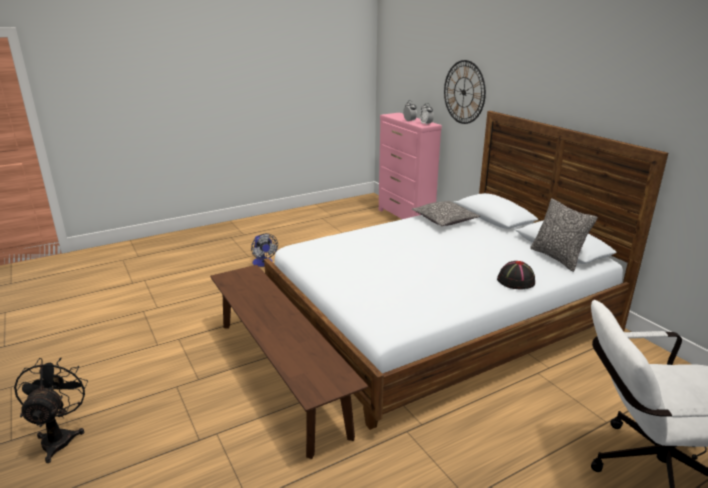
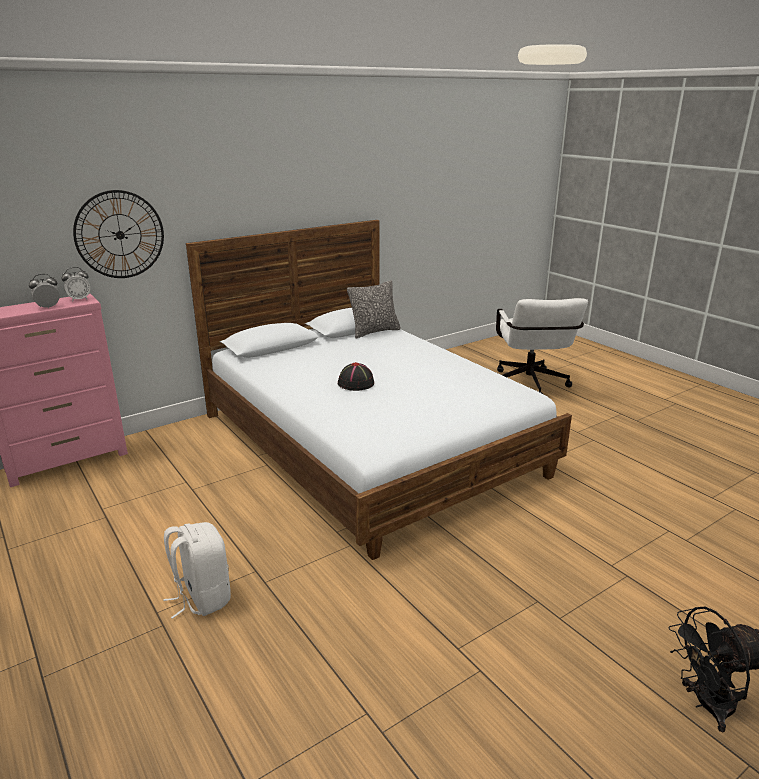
camera: 95 degrees left, 0 degrees up
brown bench [210,265,368,459] -> none
fan [251,233,278,267] -> white backpack [163,522,231,619]
pillow [412,201,480,226] -> none
black hat [497,261,535,289] -> black hat moved to [338,362,374,391]

